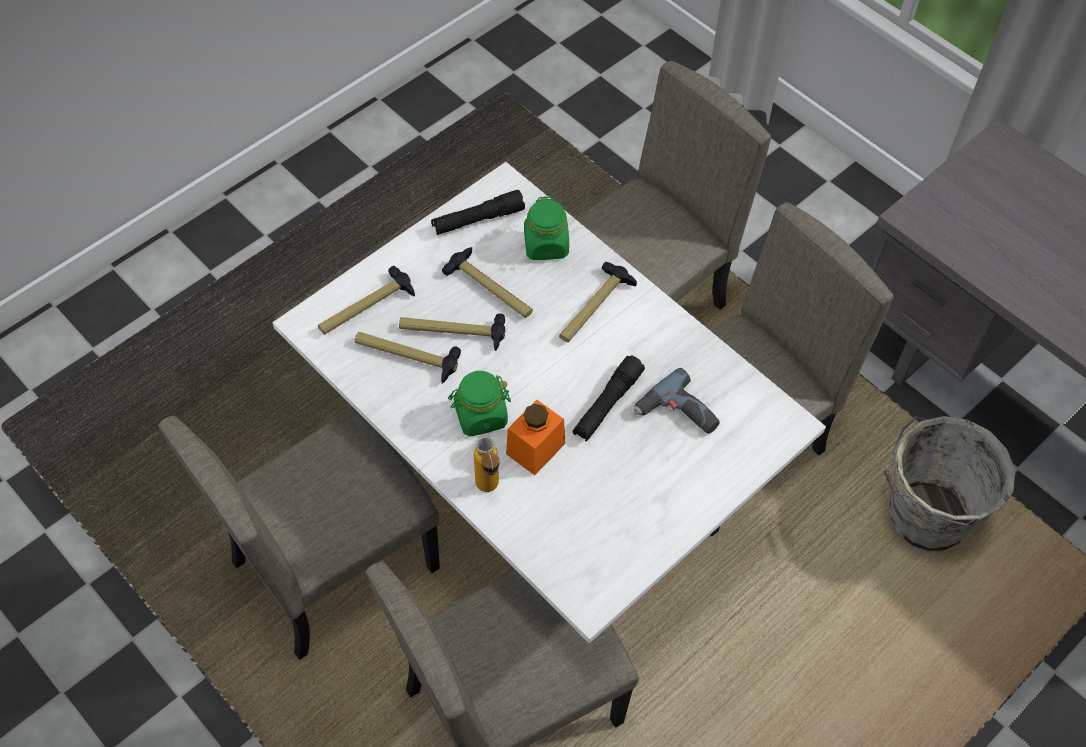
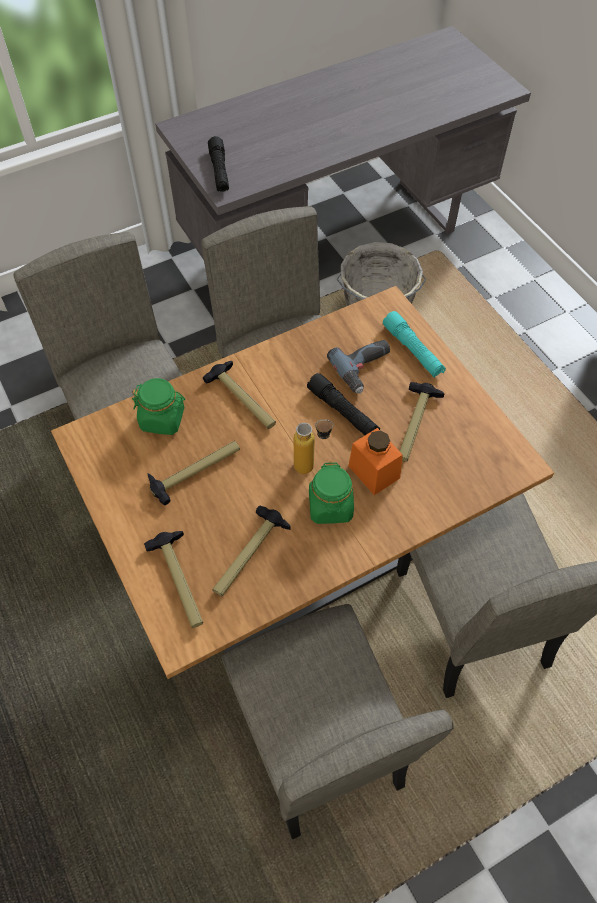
camera: 75 degrees left, 0 degrees up
white dining table [273,162,826,643] -> brown dining table [51,286,554,679]
hammer [399,314,505,351] -> hammer moved to [399,382,445,462]
black flashlight [431,190,525,235] -> black flashlight moved to [208,136,229,192]
bottle [474,437,499,492] -> bottle moved to [294,419,333,474]
none -> turquoise flashlight [383,311,446,378]

